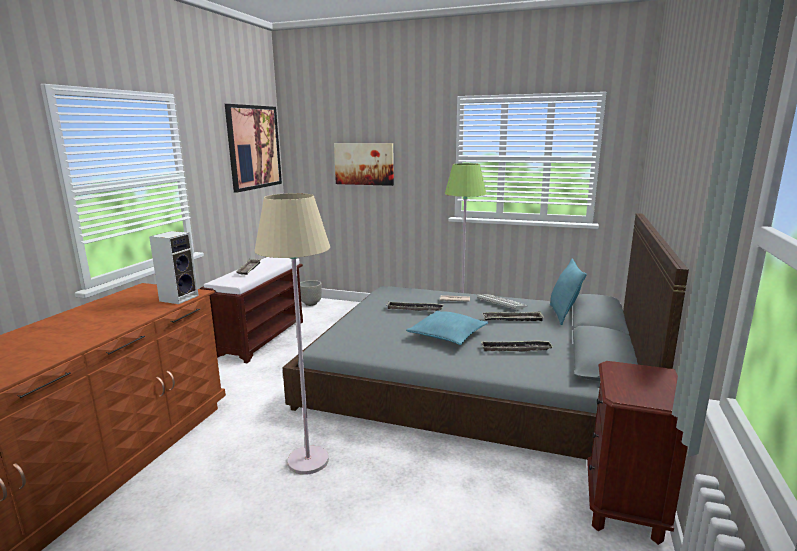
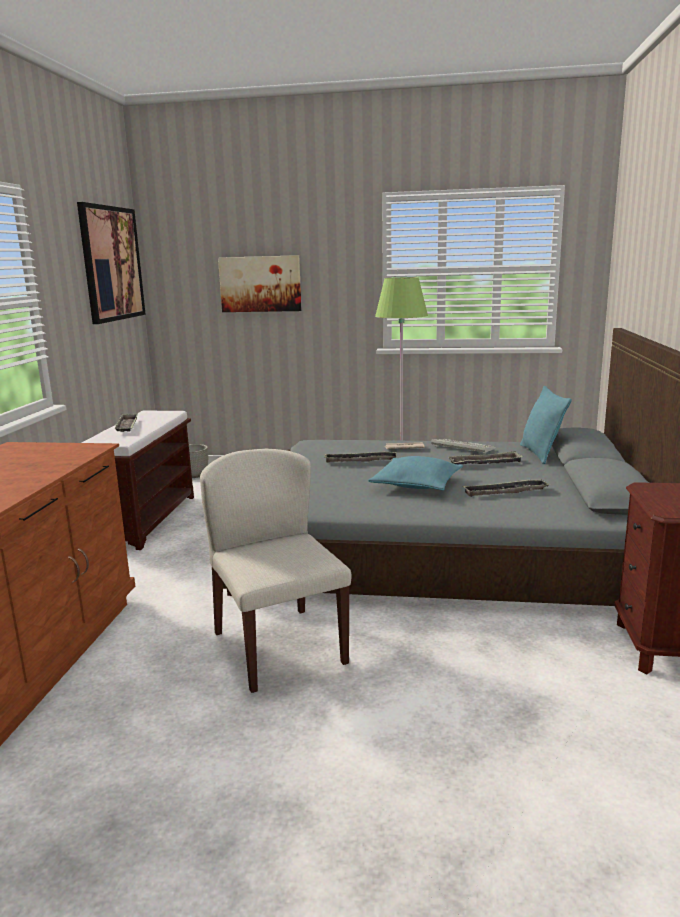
camera: 10 degrees left, 0 degrees up
speaker [149,231,199,304] -> none
beige floor lamp [255,193,330,475] -> beige chair [200,449,351,693]

